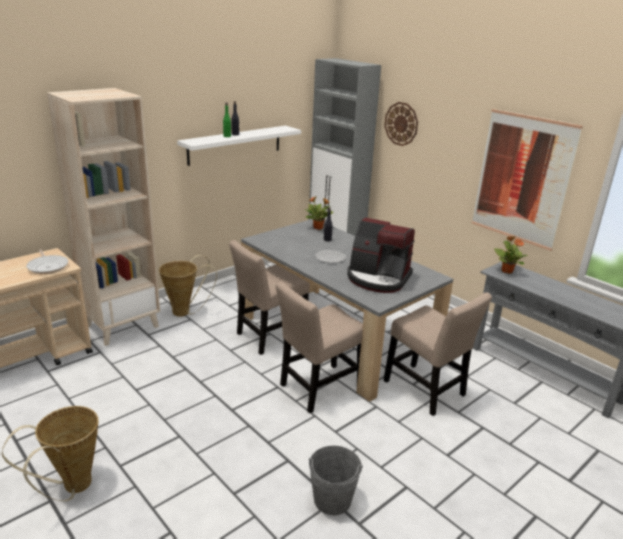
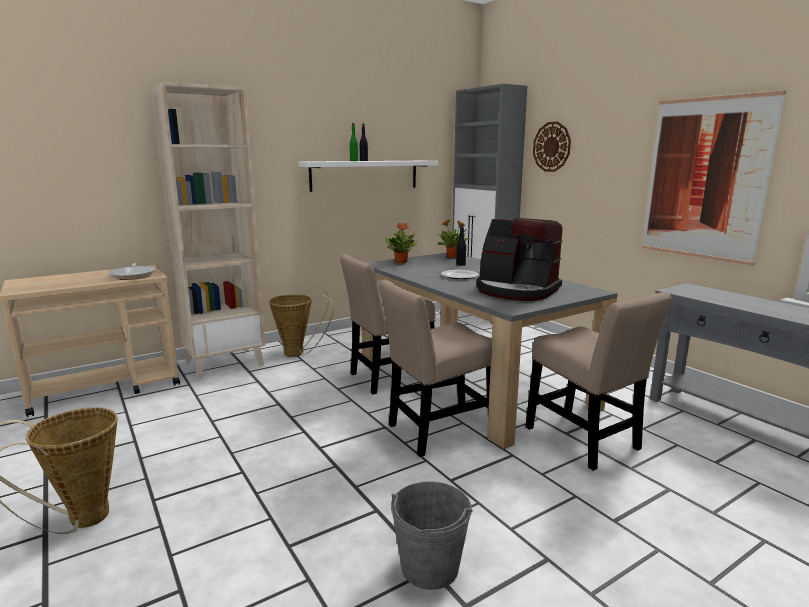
camera: 10 degrees right, 10 degrees down
potted plant [494,236,528,274] -> potted plant moved to [385,222,417,263]

